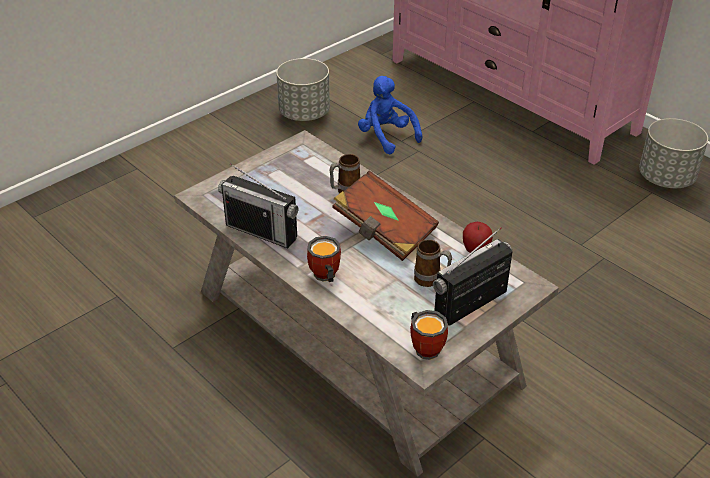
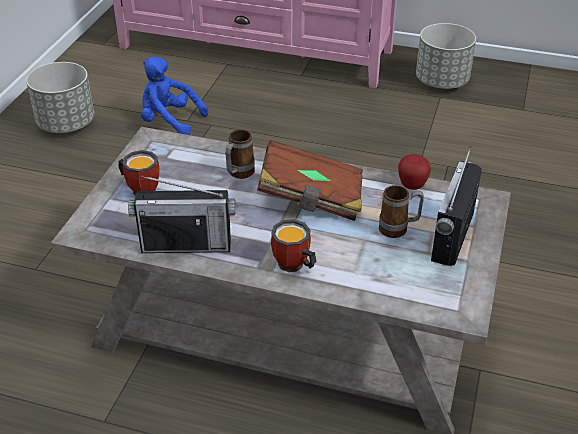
camera: 30 degrees left, 0 degrees up
mug [410,310,448,360] -> mug moved to [118,150,159,196]

